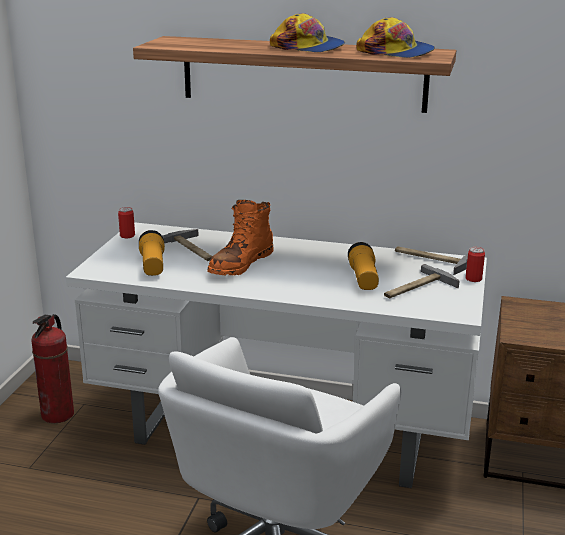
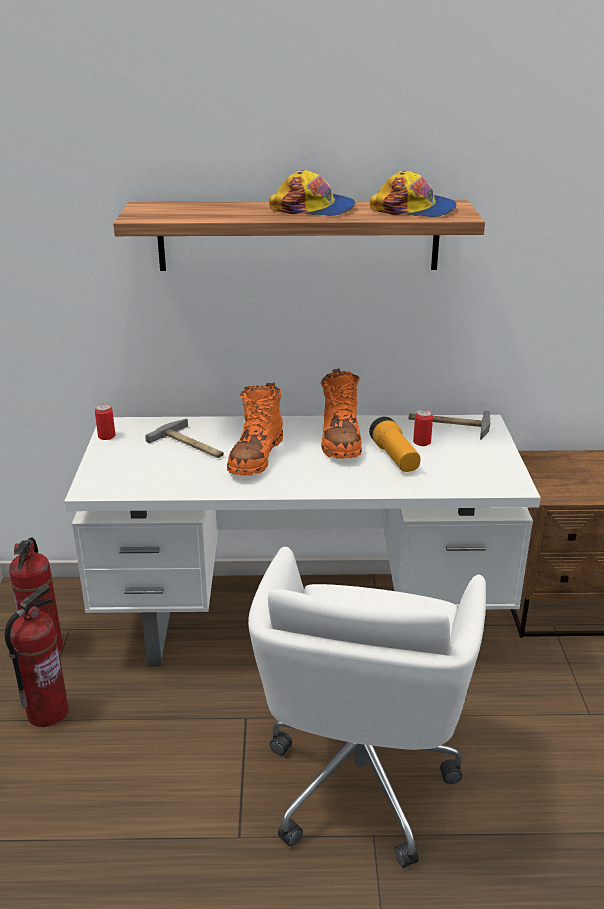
camera: 15 degrees left, 5 degrees up
flashlight [139,230,165,276] -> none
hammer [384,264,460,299] -> none
can [465,247,485,282] -> can moved to [413,409,433,446]
none -> fire extinguisher [4,584,69,727]
none -> orange boot [321,369,362,459]

